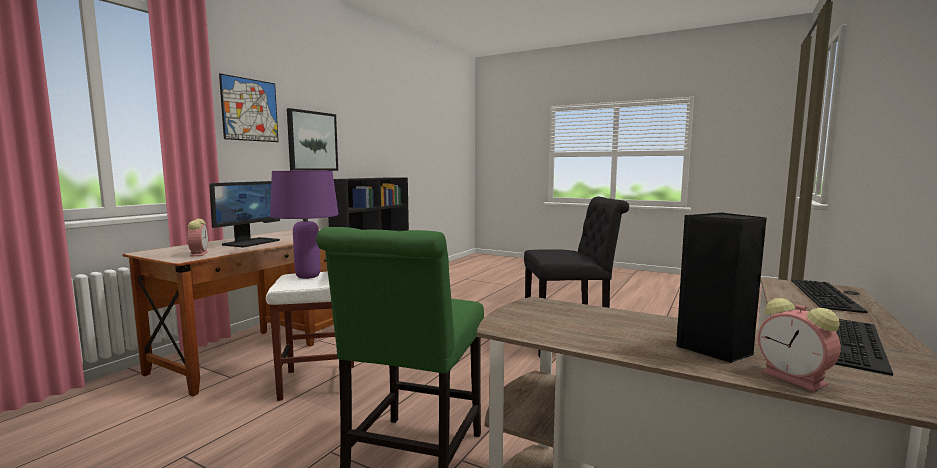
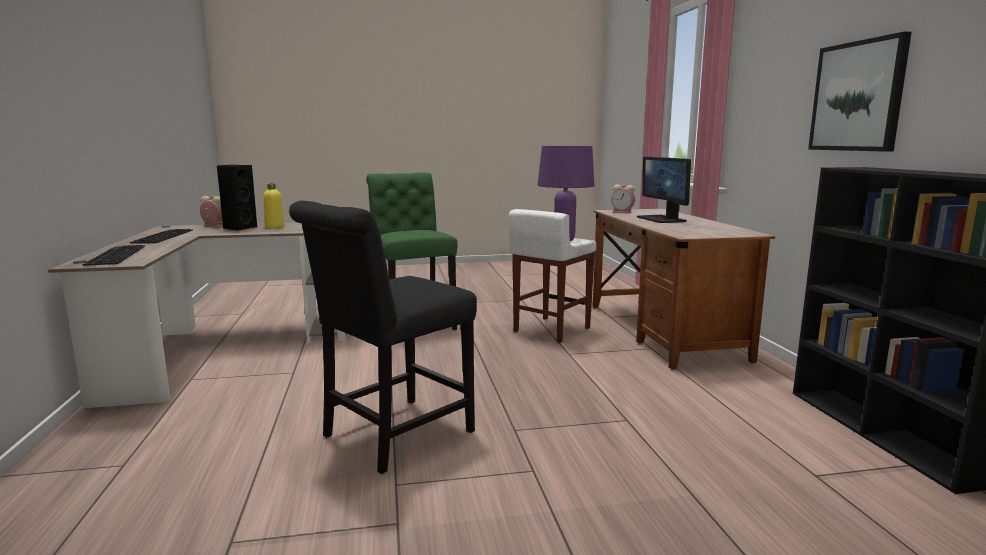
camera: 140 degrees right, 5 degrees up
picture [219,73,279,142] -> none
none -> yellow bottle [263,183,285,229]

